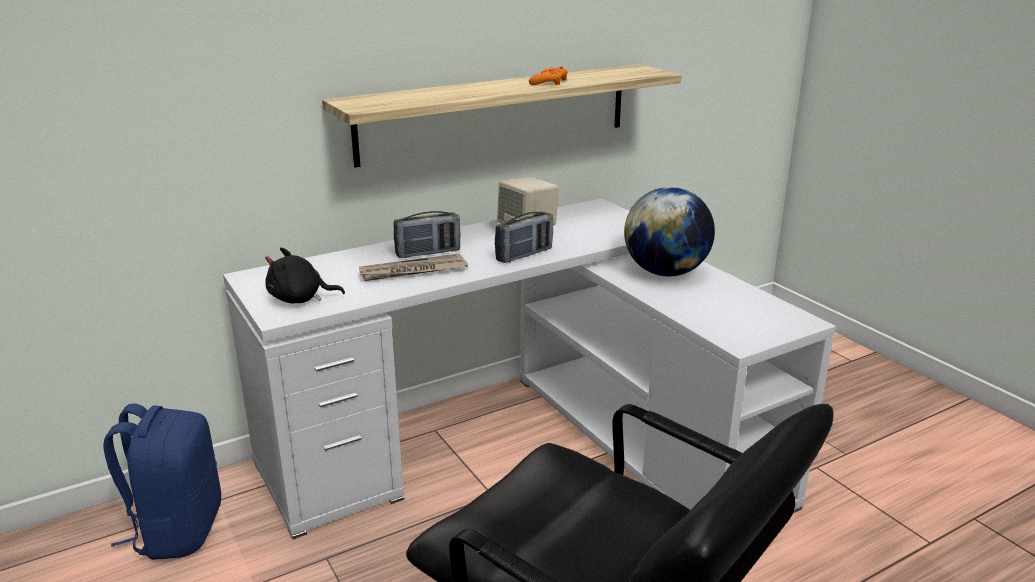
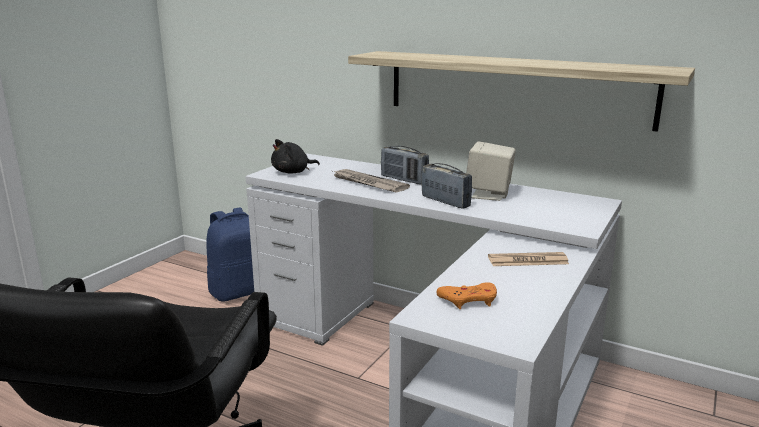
camera: 60 degrees right, 5 degrees down
black plush toy [265,247,345,304] -> black plush toy turned 90 degrees counterclockwise [271,139,320,173]
radio [495,212,553,263] -> radio turned 150 degrees counterclockwise [421,163,472,209]
orange game controller [529,66,568,85] -> orange game controller moved to [437,282,497,309]
globe [624,187,715,276] -> newspaper [488,252,569,266]

